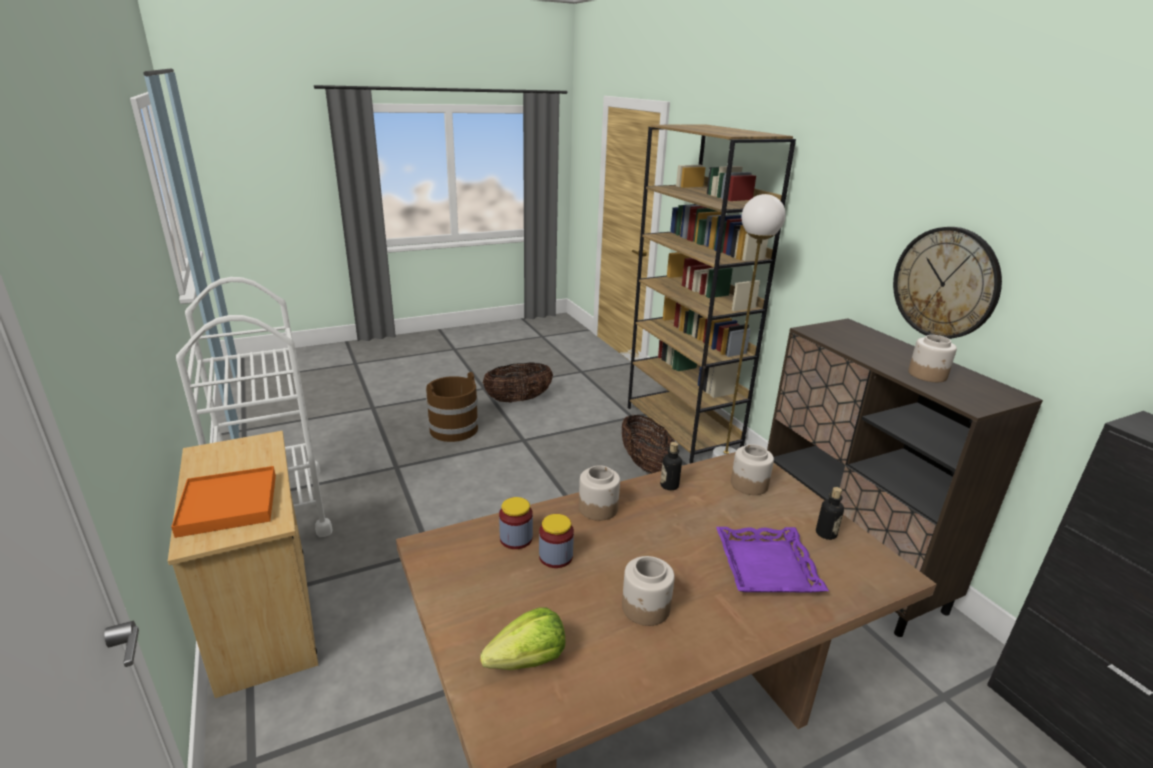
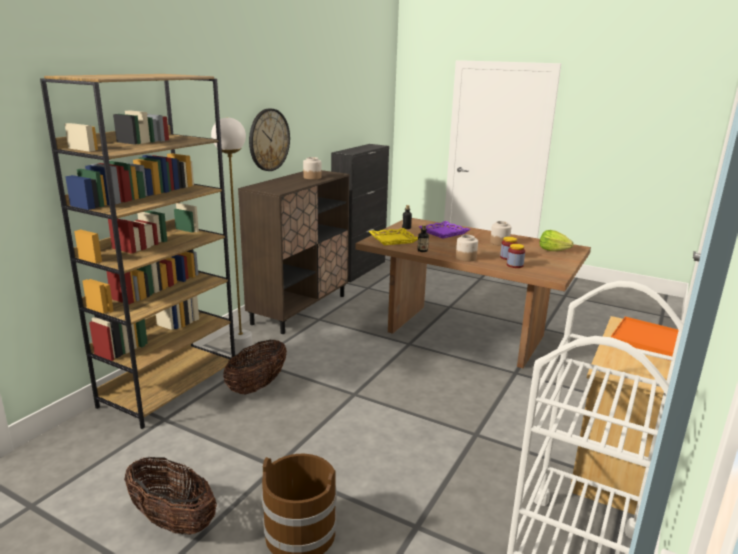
camera: 125 degrees left, 5 degrees down
jar [731,444,774,495] -> yellow tray [369,228,418,245]

